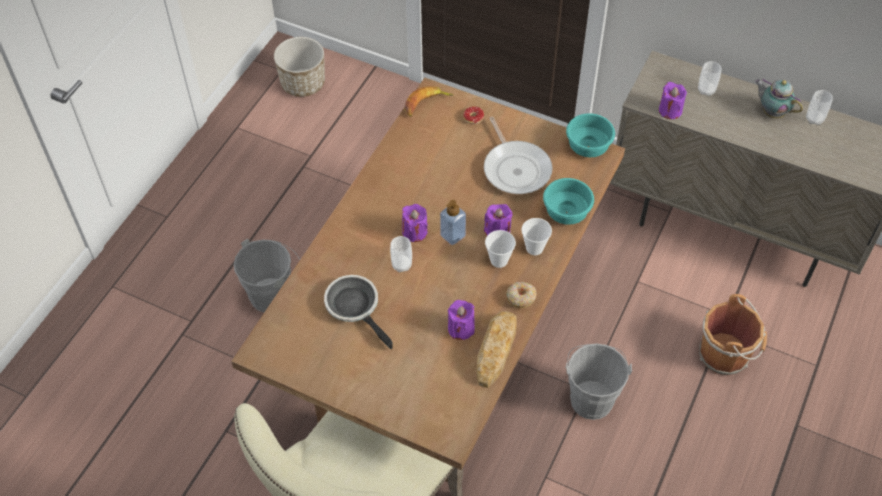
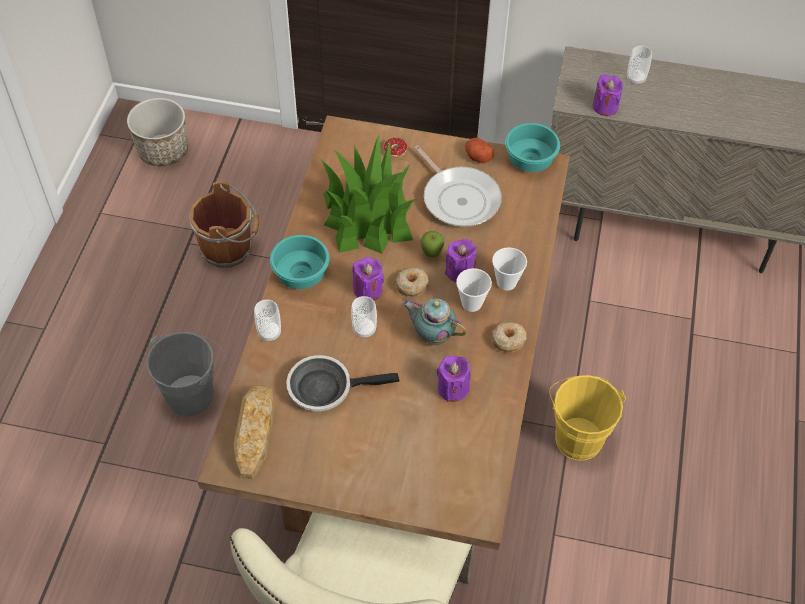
camera: 15 degrees left, 0 degrees up
frying pan [324,275,393,349] -> frying pan turned 45 degrees counterclockwise [287,355,400,411]
banana [405,86,453,117] -> none
soap dispenser [440,200,466,245] -> donut [396,268,429,297]
bread [476,311,517,388] -> bread moved to [233,385,275,479]
turquoise bowl [543,178,594,225] -> turquoise bowl moved to [270,235,330,289]
grey bucket [565,344,632,420] -> yellow bucket [549,375,626,461]
brown bucket [699,294,767,375] -> brown bucket moved to [189,181,259,268]
teapot [755,79,803,118] -> teapot moved to [402,299,467,345]
cup [806,90,833,125] -> cup moved to [254,299,281,341]
none -> potted plant [321,133,415,254]
none -> apple [420,231,445,258]
none -> potato [465,138,494,163]

